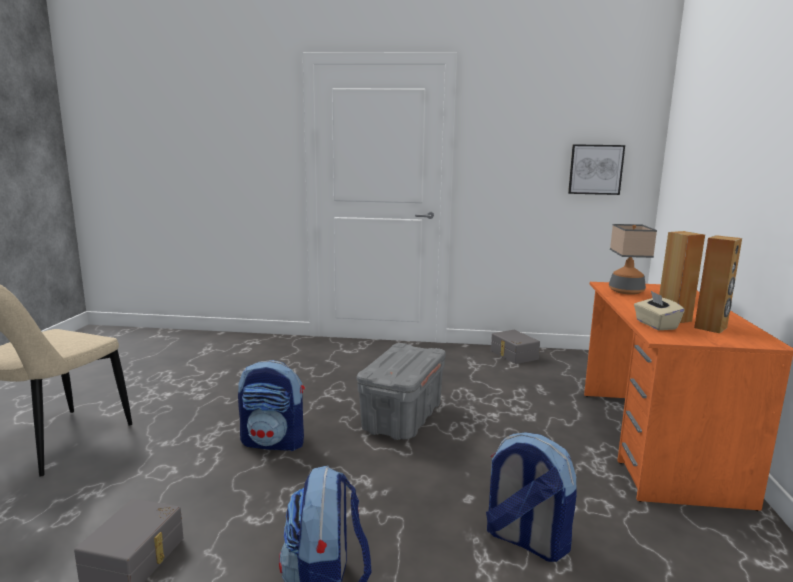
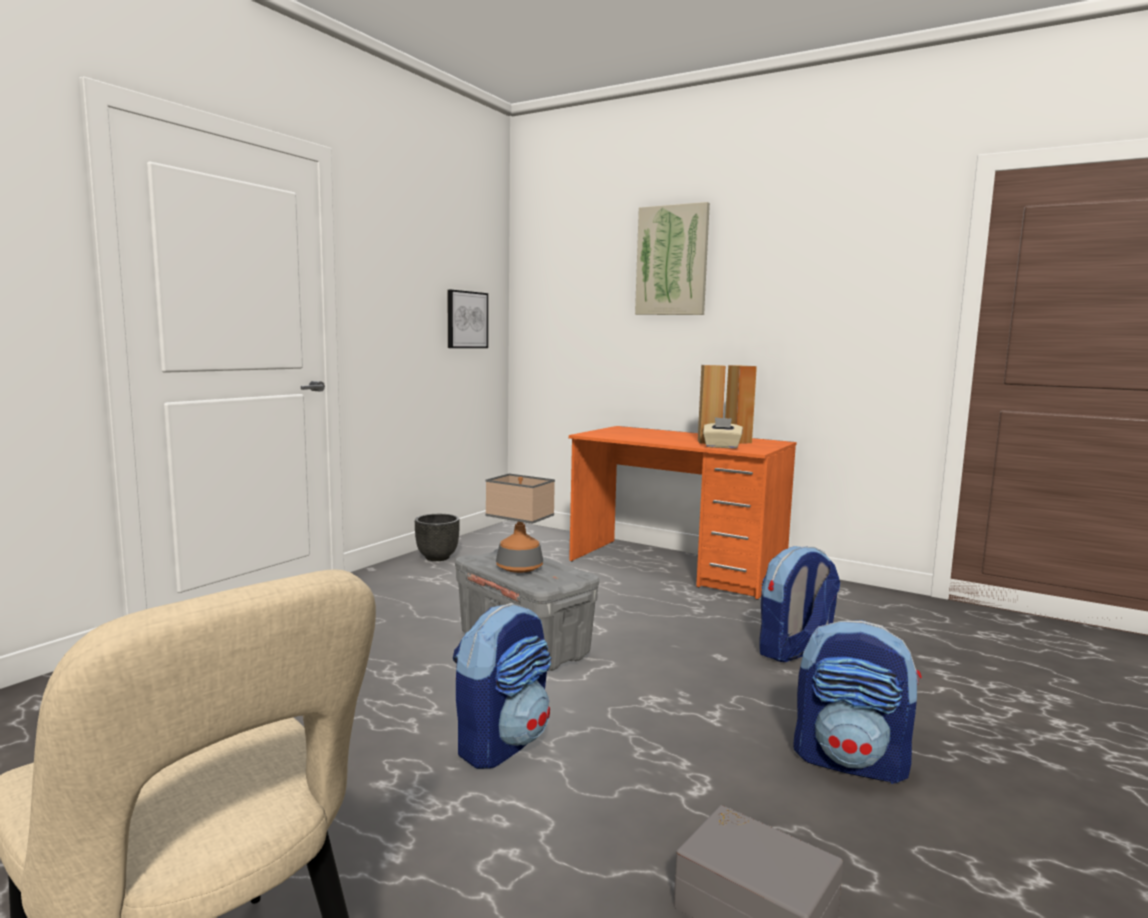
camera: 65 degrees left, 5 degrees down
grey storage box [491,330,540,364] -> black planter [415,514,460,561]
table lamp [609,224,657,295] -> table lamp moved to [486,474,555,573]
none -> picture [635,202,710,315]

